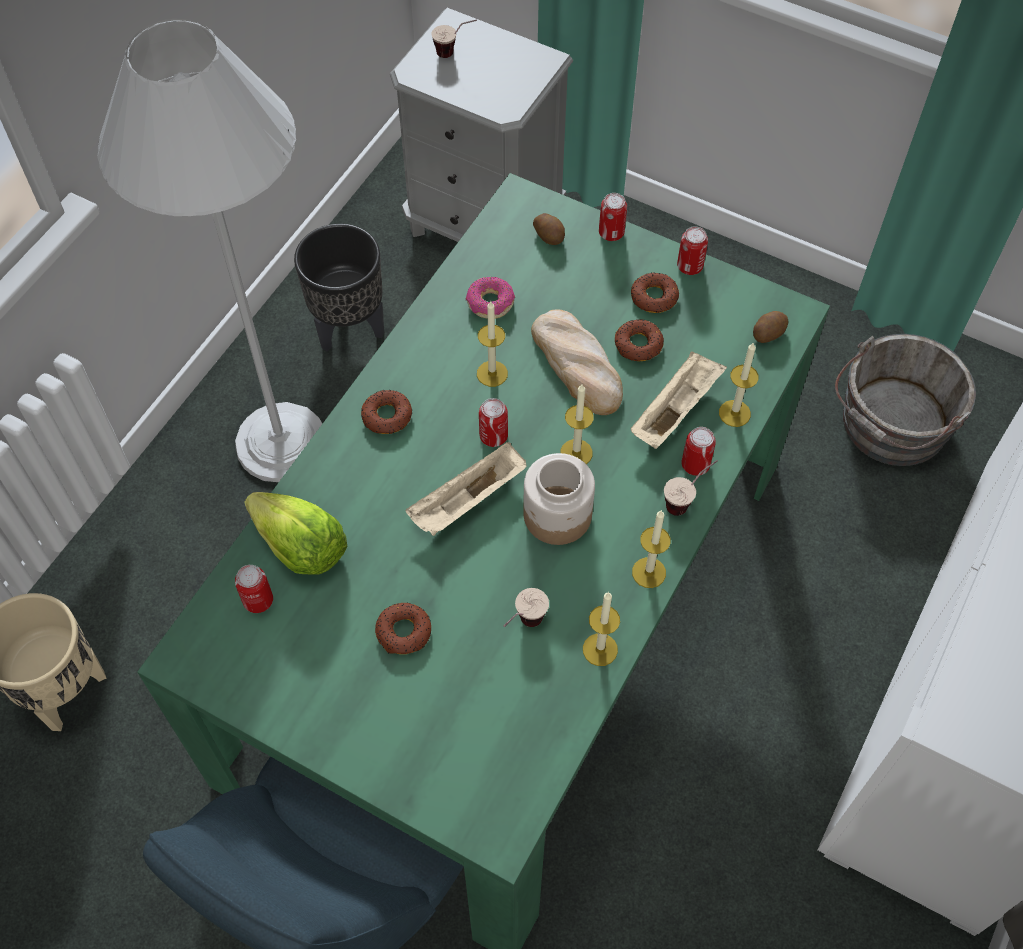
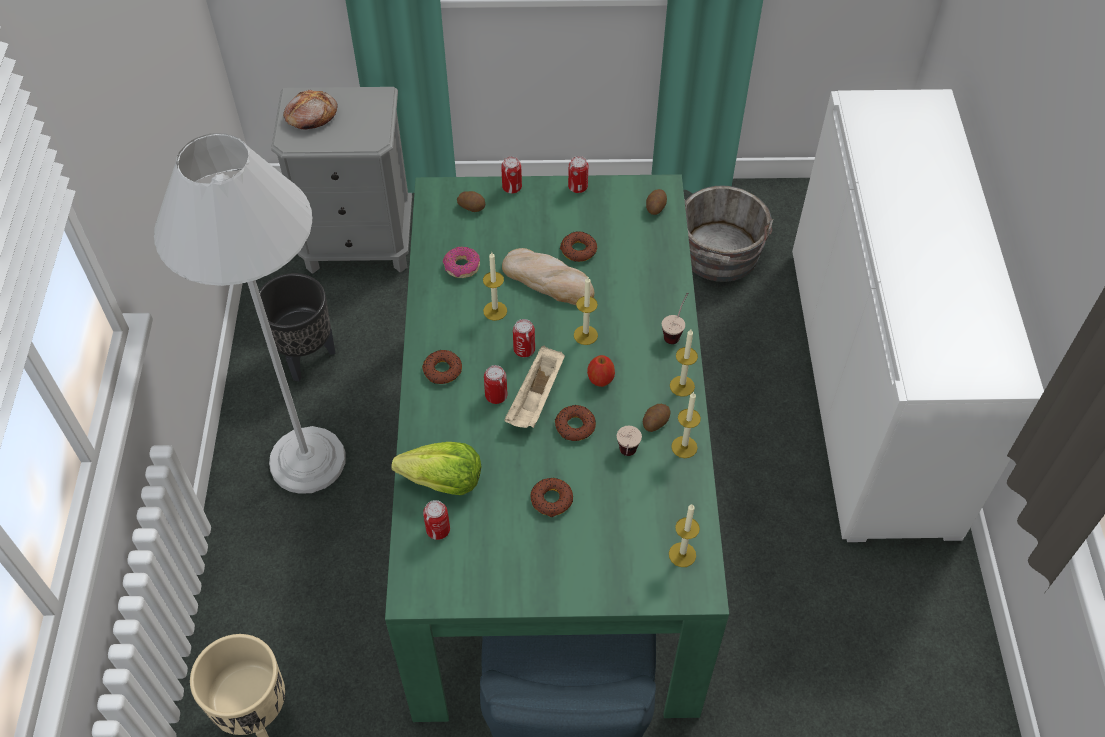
camera: 30 degrees left, 5 degrees down
cup [431,19,477,58] -> bread [283,90,338,130]
jar [523,453,595,545] -> apple [587,355,615,387]
donut [631,272,679,313] -> donut moved to [555,405,596,441]
beige tray [631,352,727,449] -> none
can [682,427,716,476] -> can moved to [484,365,507,404]
candle [719,342,759,427] -> candle moved to [669,504,700,567]
none -> potato [643,404,670,432]

